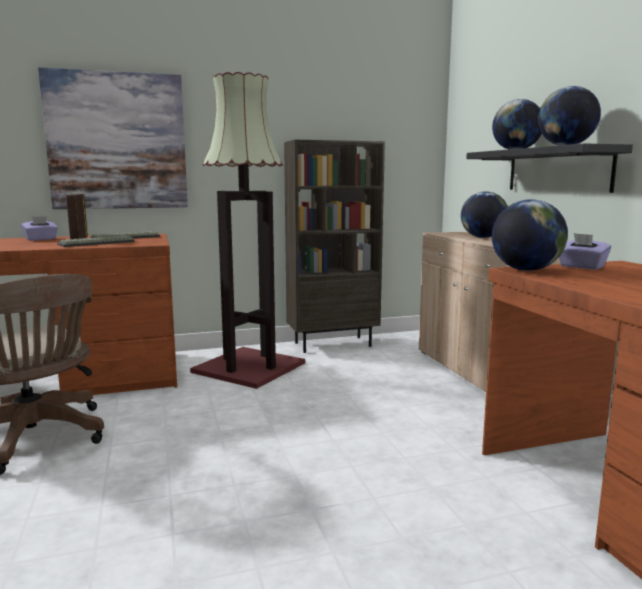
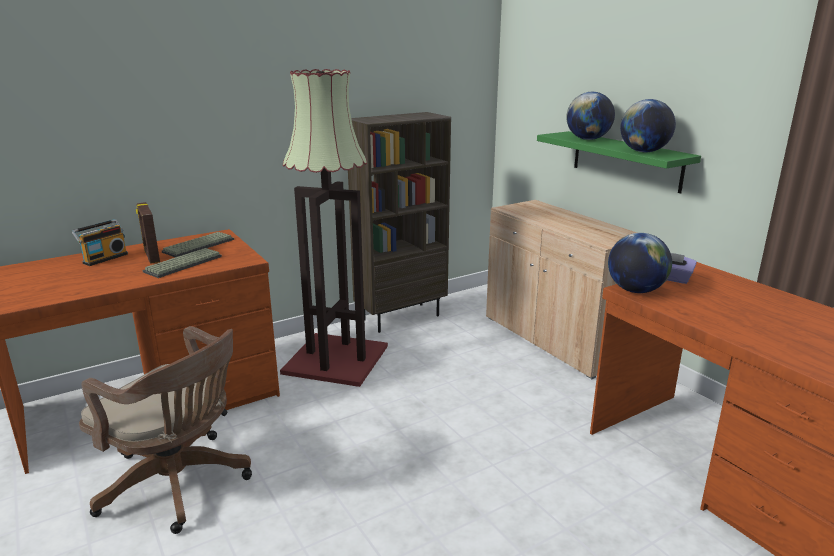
camera: 15 degrees left, 10 degrees up
purple tissue box [21,216,58,241] -> radio [72,219,128,266]
picture [38,67,188,209] -> none
globe [461,191,508,238] -> none
black shelf [466,143,633,193] -> green shelf [537,131,701,193]

